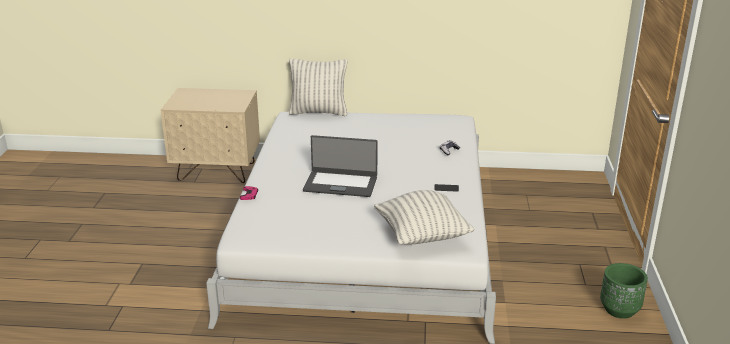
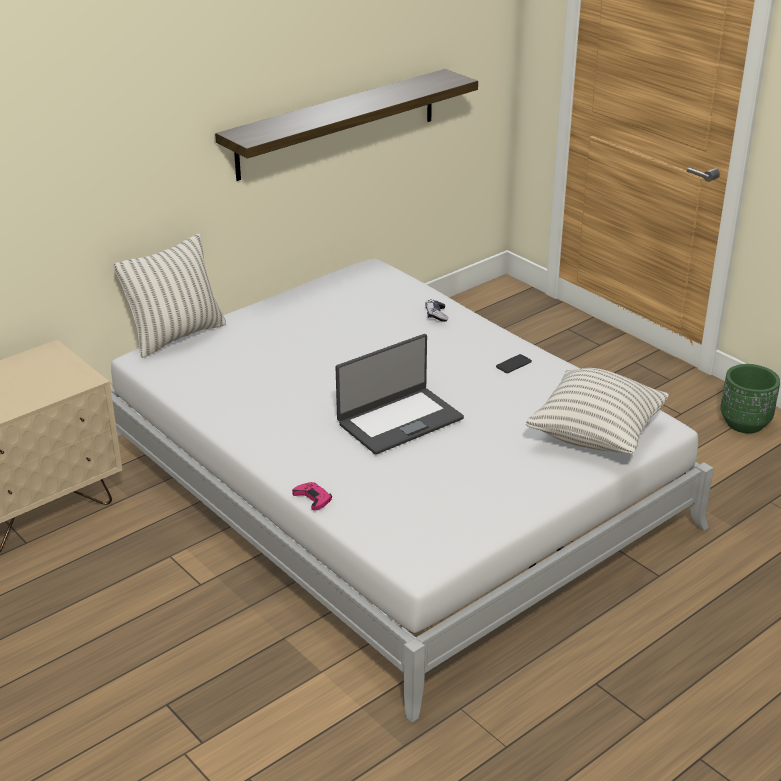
camera: 45 degrees left, 5 degrees up
none -> shelf [215,69,478,181]

